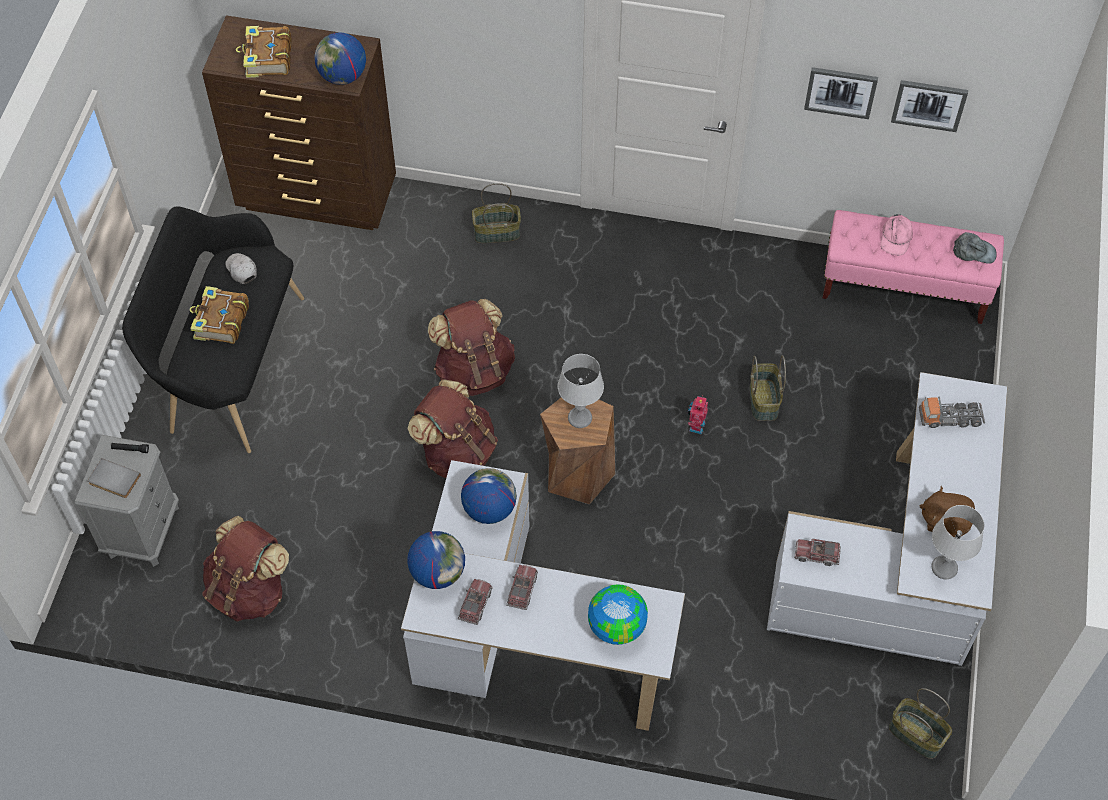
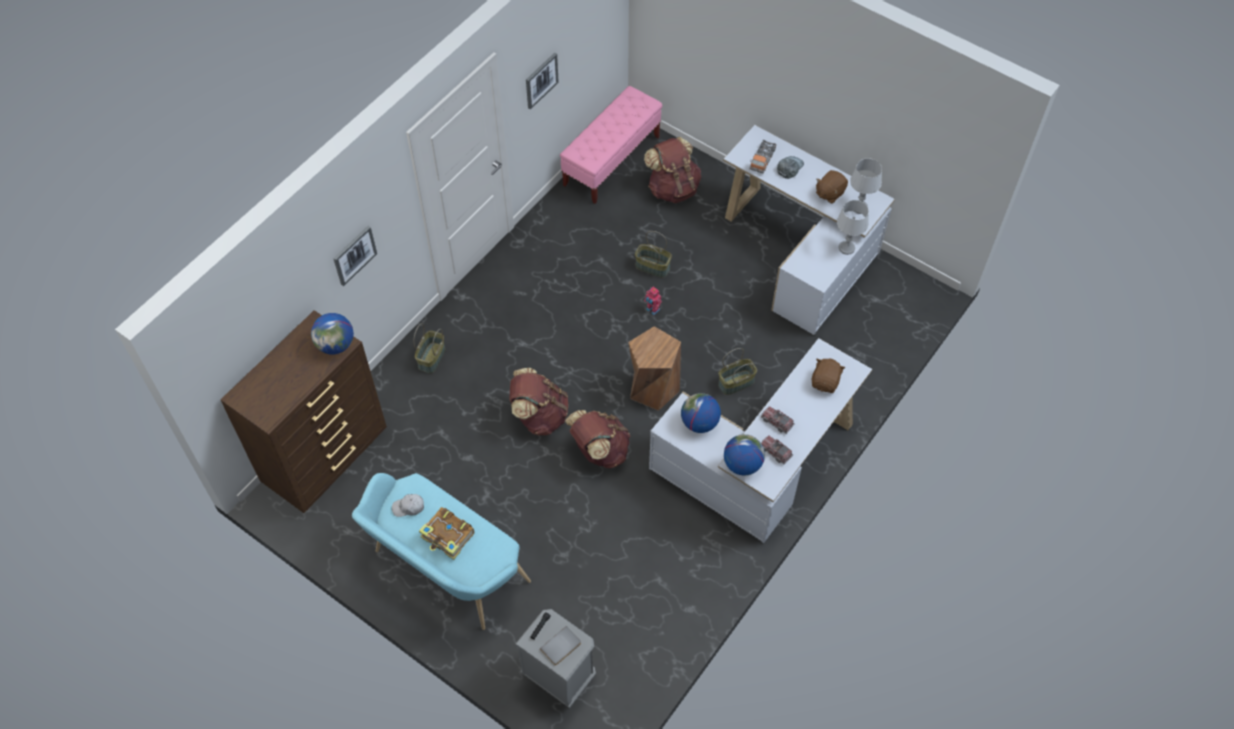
camera: 65 degrees left, 0 degrees up
black bench [122,206,304,453] -> turquoise bench [352,473,531,630]
brown backpack [202,516,289,622] -> brown backpack moved to [644,137,701,203]
book [236,26,292,78] -> none
grey table lamp [558,354,604,428] -> grey table lamp moved to [837,200,869,255]
globe [588,584,648,645] -> brown plush toy [812,358,845,393]
toy truck [794,538,841,566] -> none
pink cap [880,213,913,255] -> none
basket [889,688,952,759] -> basket moved to [718,348,757,395]
picture [891,80,968,132] -> picture moved to [333,226,377,286]
grey cap [953,232,997,264] -> grey cap moved to [777,156,804,179]

